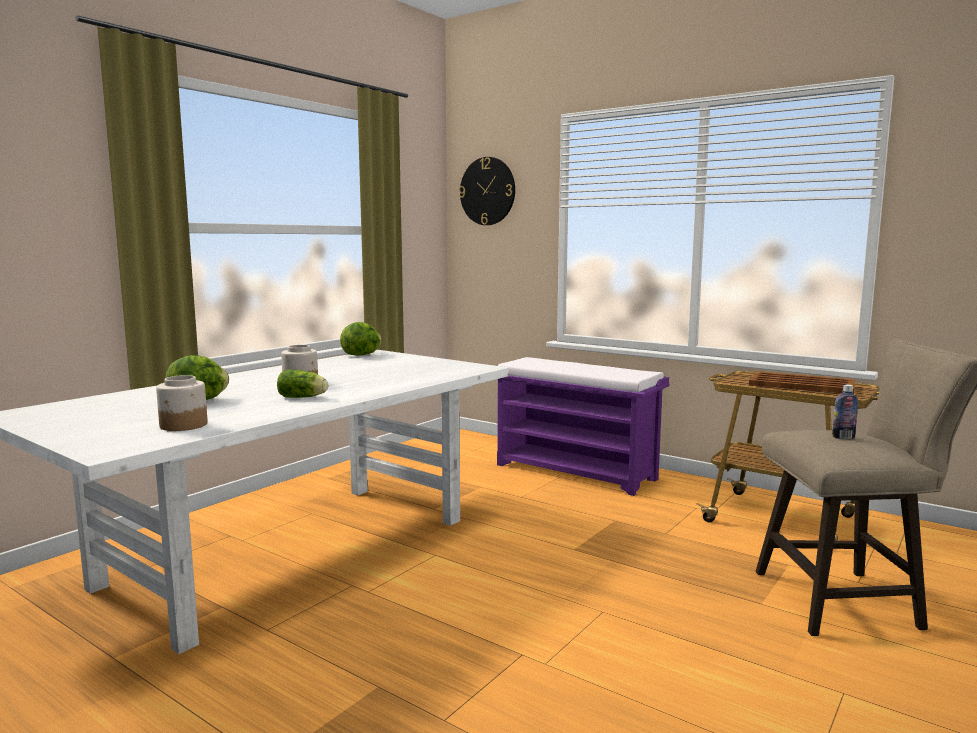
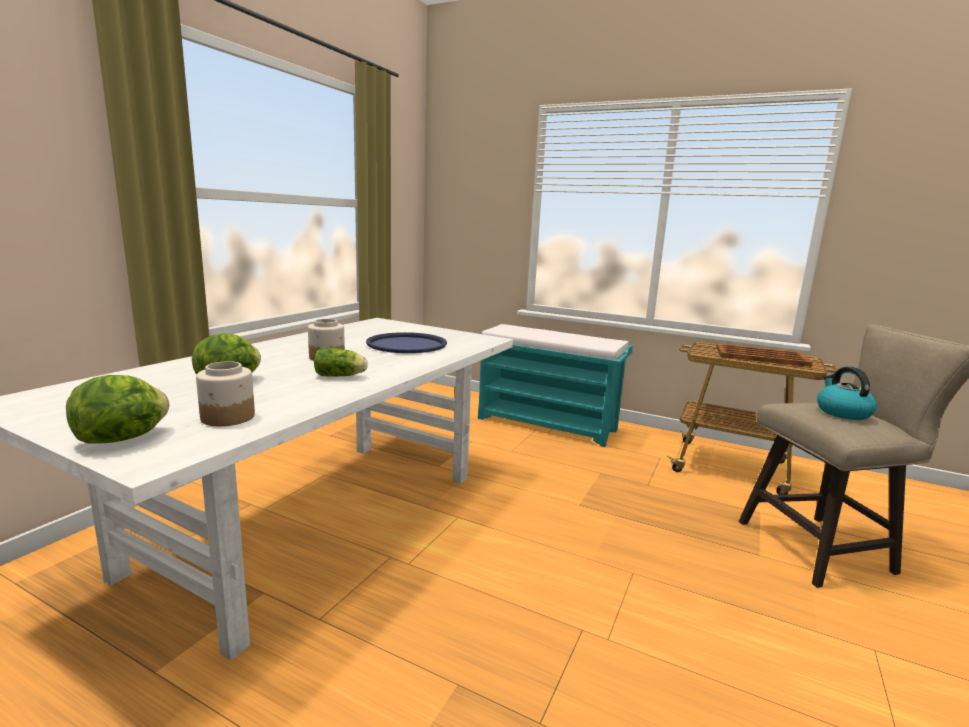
camera: 10 degrees left, 5 degrees up
lettuce [340,322,381,356] -> lettuce moved to [66,375,169,444]
wall clock [459,157,515,225] -> none
purple bench [497,357,669,496] -> turquoise bench [478,324,633,447]
bottle [832,385,859,439] -> kettle [817,367,877,420]
none -> blue tray [366,332,447,353]

